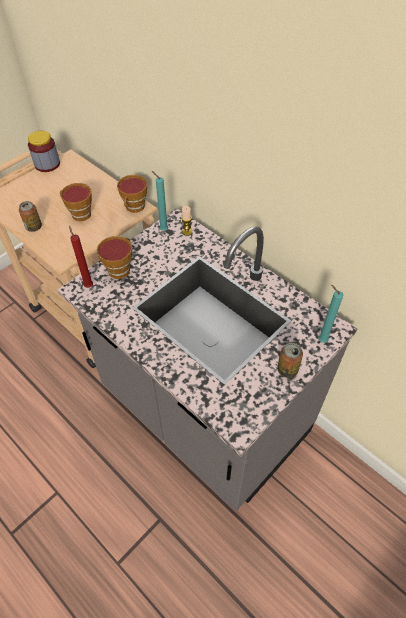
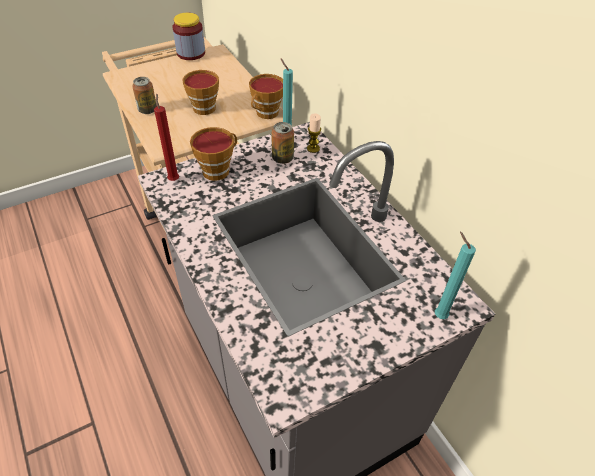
camera: 15 degrees right, 5 degrees down
can [277,343,303,378] -> can moved to [271,122,294,164]

